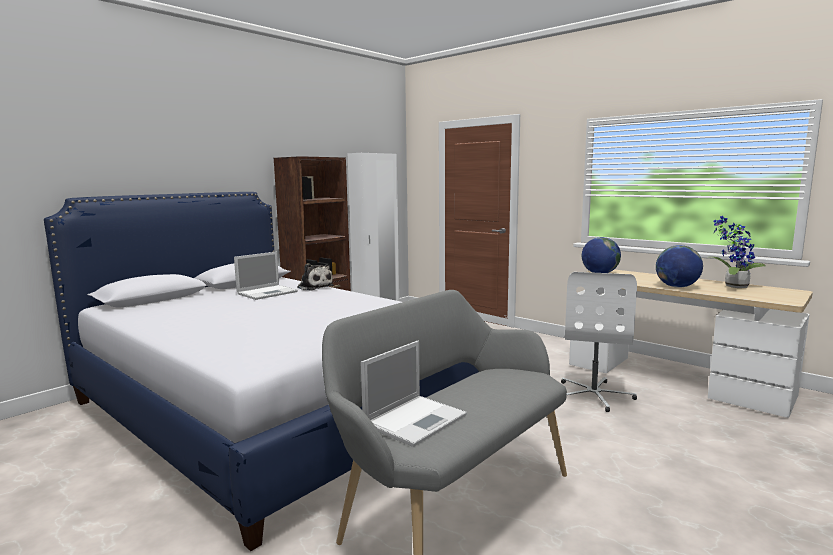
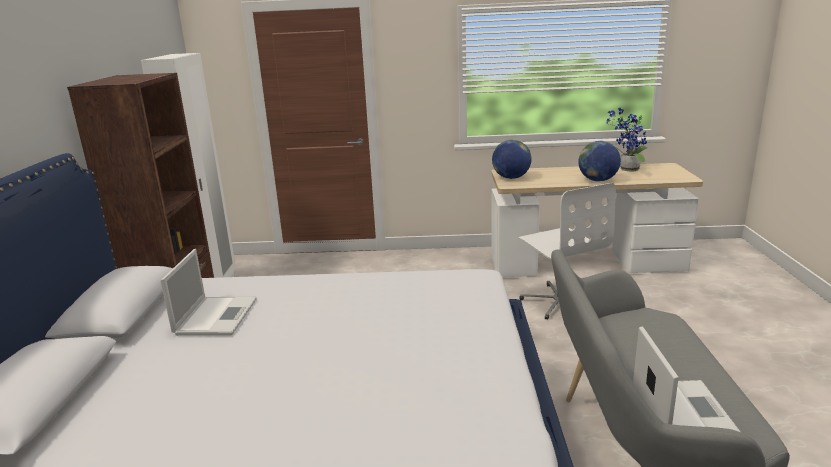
camera: 40 degrees left, 10 degrees up
plush toy [297,264,334,291] -> none

